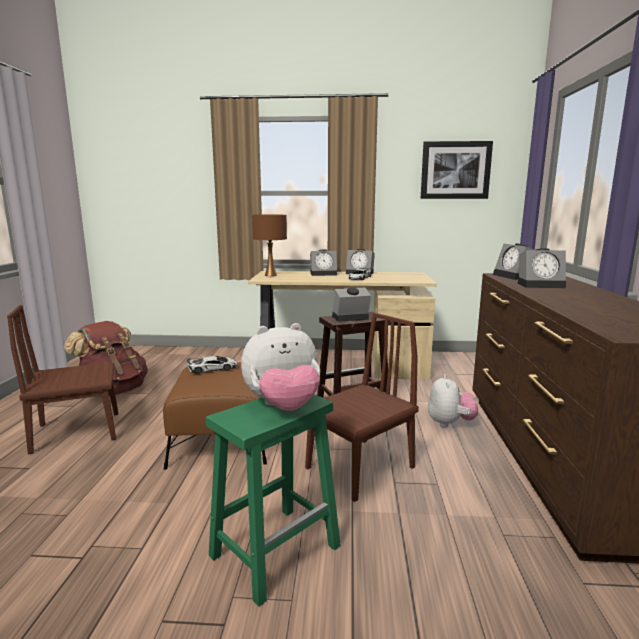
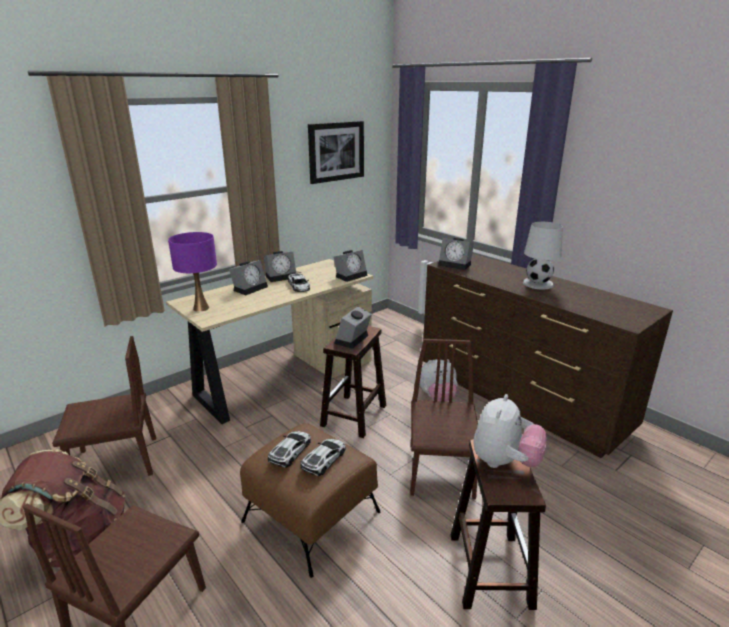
camera: 45 degrees left, 10 degrees up
green stool [206,394,341,607] -> brown stool [451,439,546,610]
brown table lamp [252,214,287,277] -> purple table lamp [168,232,217,312]
plush toy [428,374,478,428] -> plush toy turned 120 degrees clockwise [419,359,458,402]
alarm clock [518,248,566,288] -> alarm clock moved to [333,250,367,282]
none -> brown chair [52,336,156,476]
none -> toy car [301,439,346,476]
none -> white table lamp [523,222,563,289]

